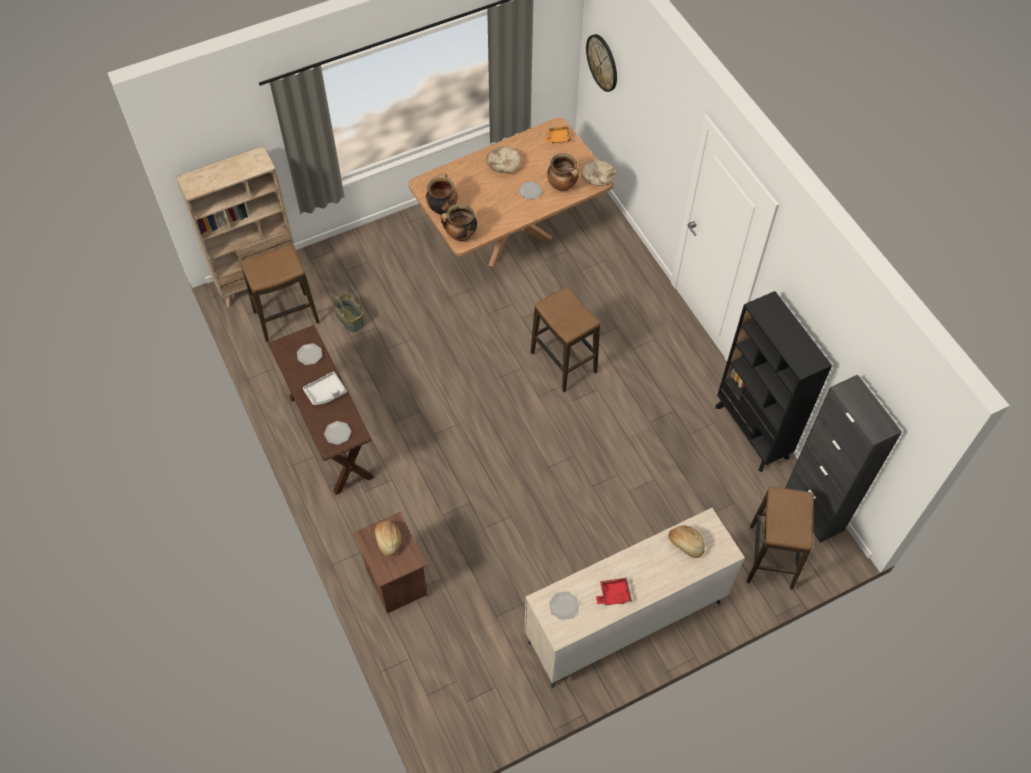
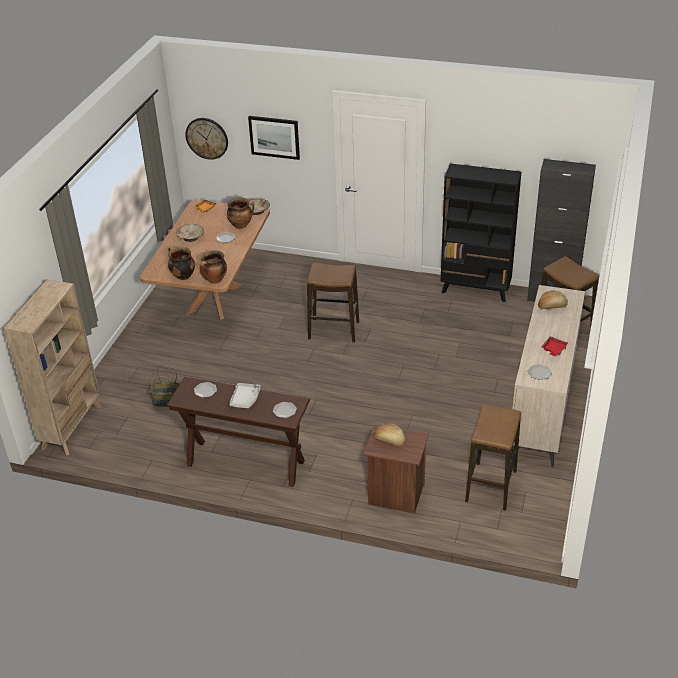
camera: 45 degrees left, 20 degrees down
stool [240,244,320,342] -> stool moved to [465,404,521,511]
none -> picture [248,116,300,160]

